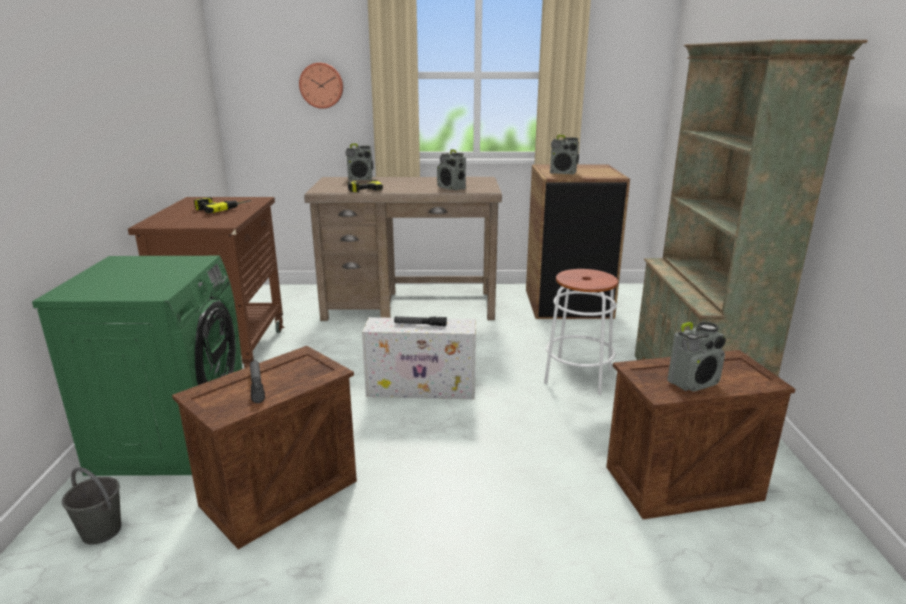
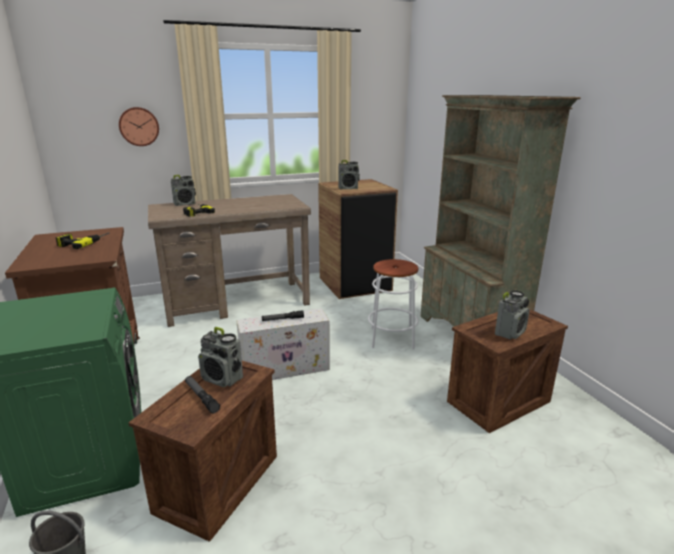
camera: 20 degrees left, 0 degrees up
radio [437,149,466,190] -> radio moved to [198,327,243,387]

